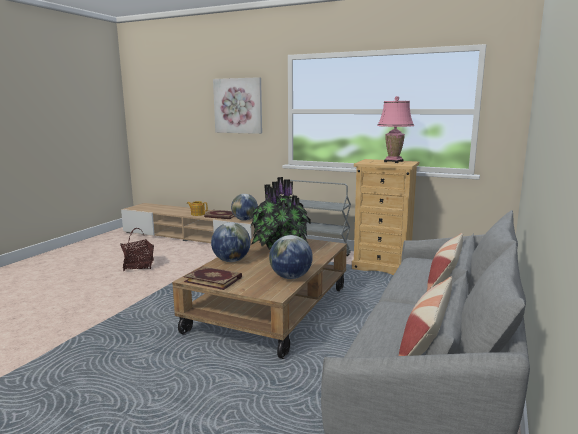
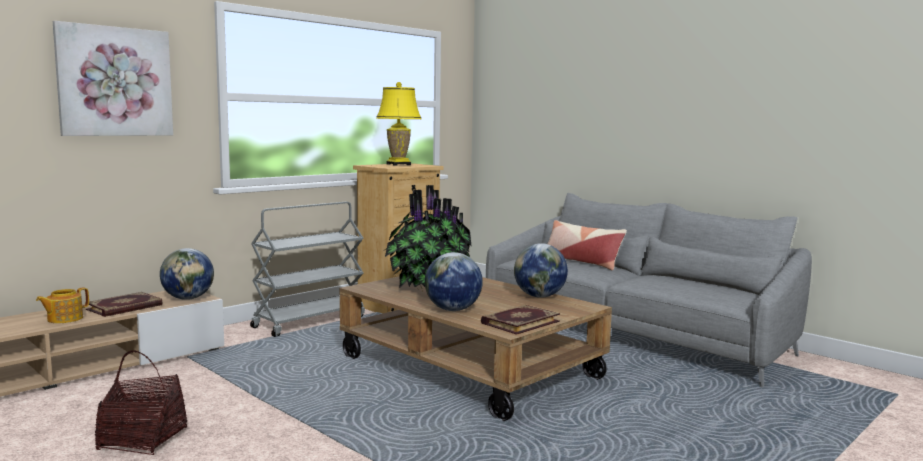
camera: 70 degrees left, 5 degrees down
pink table lamp [377,96,414,163] -> yellow table lamp [376,82,422,166]
pillow [399,276,452,356] -> none

